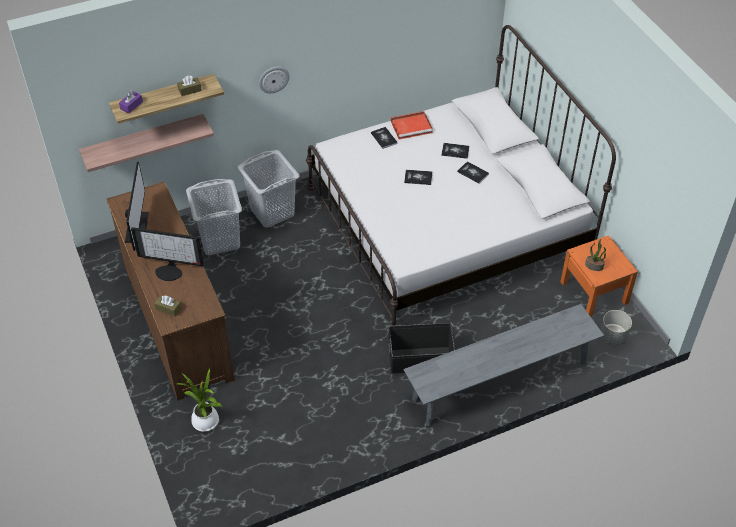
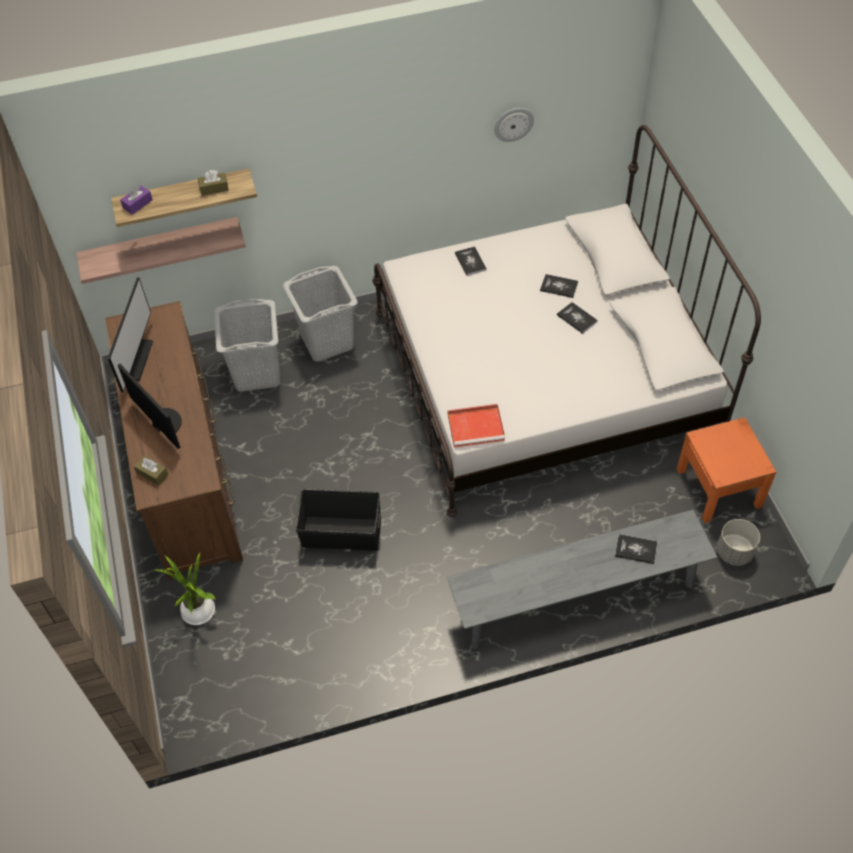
camera: 10 degrees right, 5 degrees up
monitor [131,227,204,281] -> monitor turned 150 degrees counterclockwise [118,364,182,449]
wall clock [259,67,290,93] -> wall clock moved to [494,108,534,142]
black storage box [389,323,455,373] -> black storage box moved to [296,489,381,551]
red tray [391,111,433,140] -> red tray moved to [448,404,505,448]
book [404,170,432,185] -> book moved to [615,534,658,564]
potted plant [585,239,606,271] -> none

